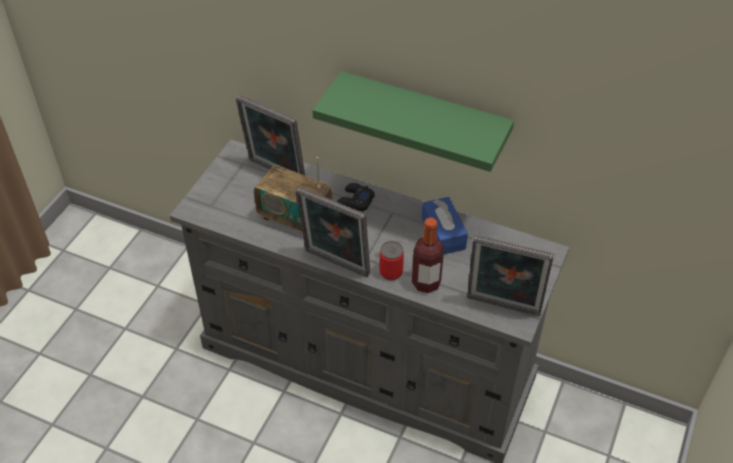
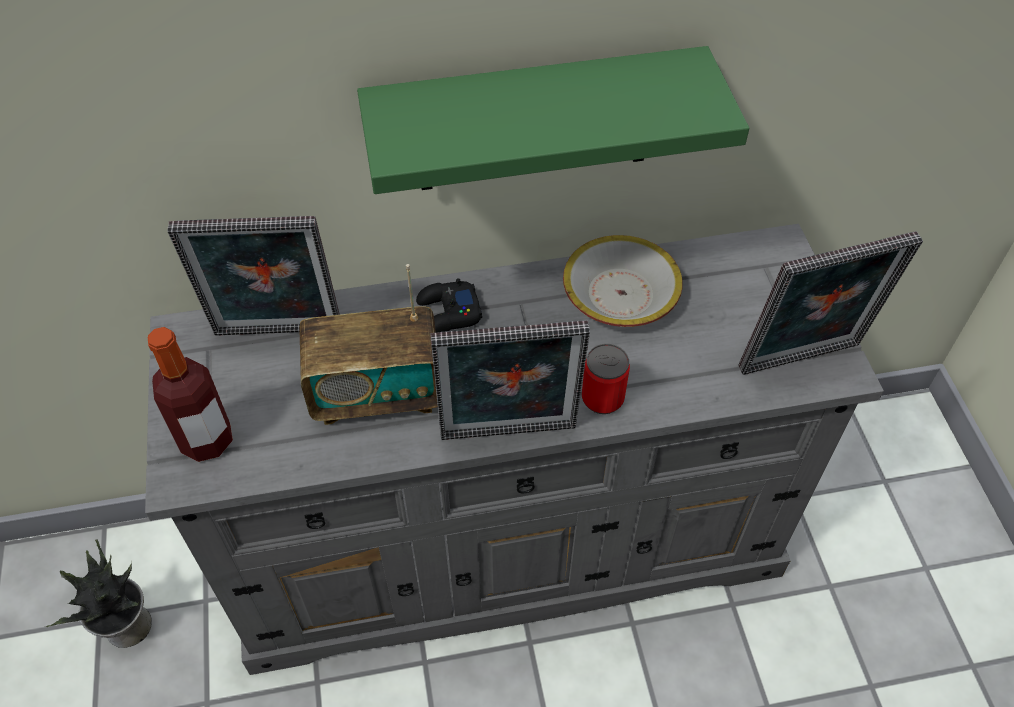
camera: 35 degrees left, 5 degrees up
bottle [412,217,444,293] -> bottle moved to [148,327,233,462]
blue tissue box [422,197,468,254] -> bowl [563,235,683,327]
none -> potted plant [46,539,152,648]

